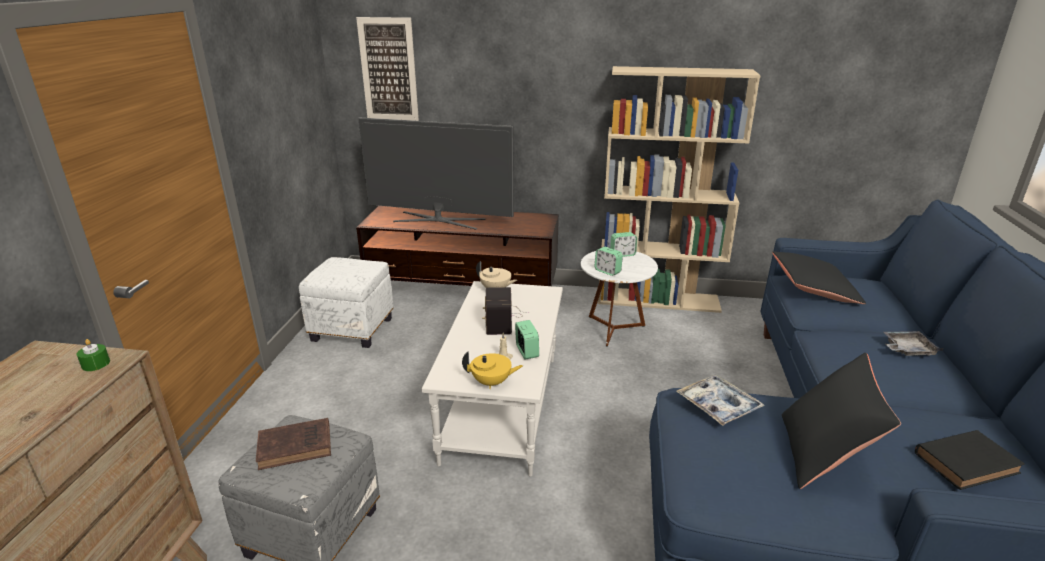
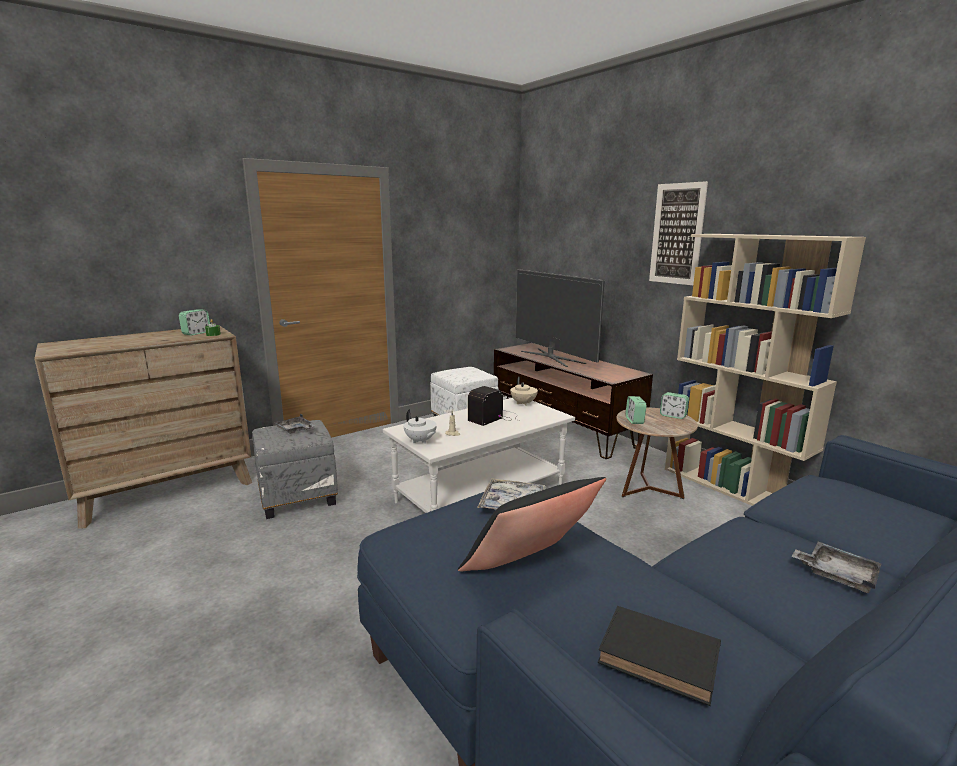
camera: 45 degrees right, 10 degrees down
brown book [256,418,331,470] -> grey tray [274,414,314,434]
picture [356,17,419,121] -> picture moved to [649,181,708,285]
yellow teapot [462,351,523,389] -> white teapot [403,409,437,444]
alarm clock [515,320,539,360] -> alarm clock moved to [179,309,210,335]
white side table [581,251,658,347] -> brown side table [616,407,698,499]
black pillow [772,251,866,304] -> none

